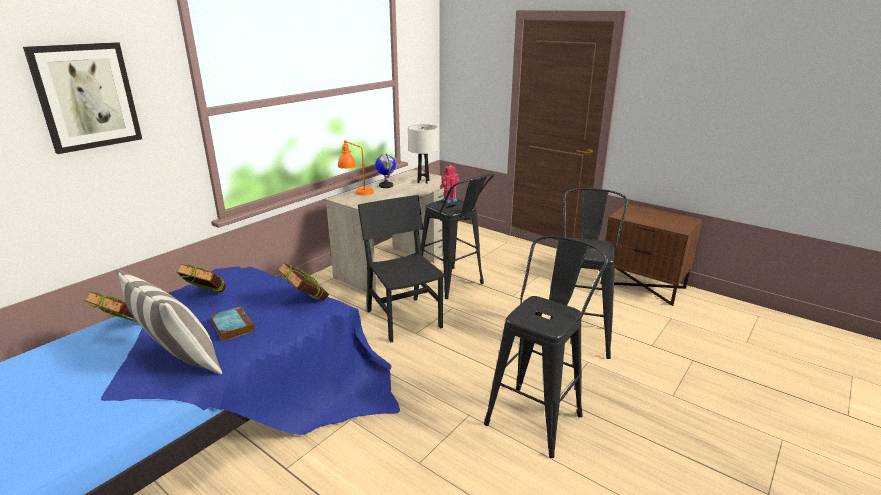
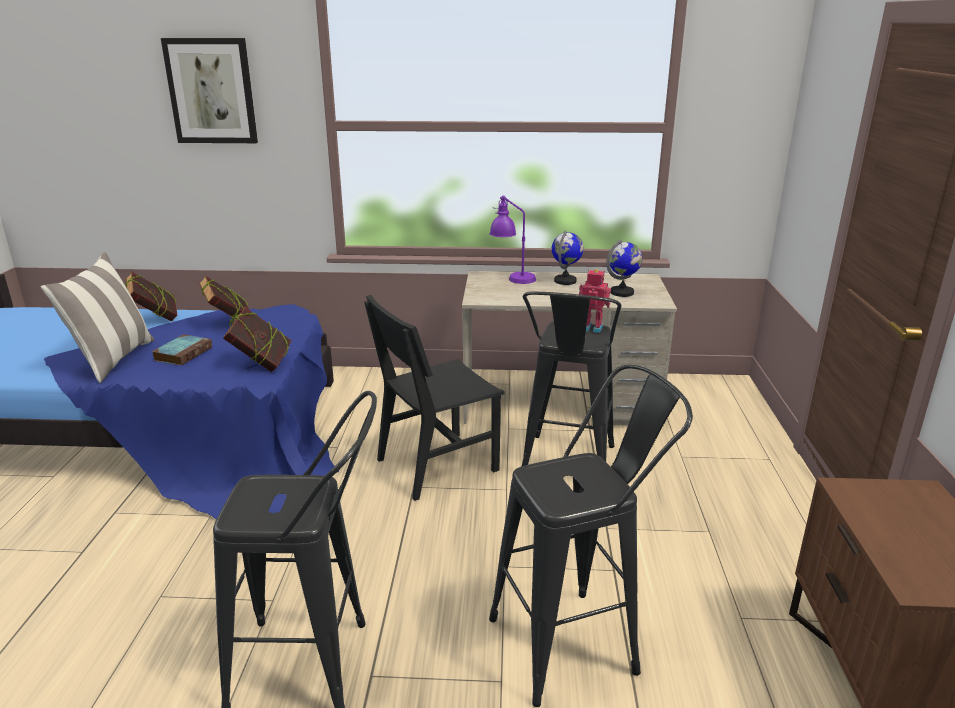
camera: 55 degrees right, 0 degrees up
orange table lamp [338,140,374,196] -> purple table lamp [489,196,536,284]
black chair [358,195,445,342] -> black chair turned 150 degrees counterclockwise [364,295,505,501]
white table lamp [408,124,438,184] -> globe [606,239,643,297]

